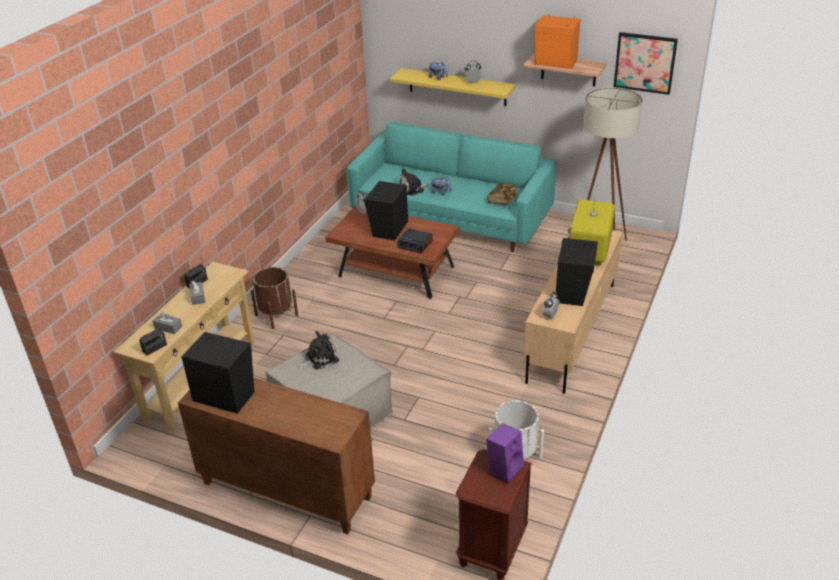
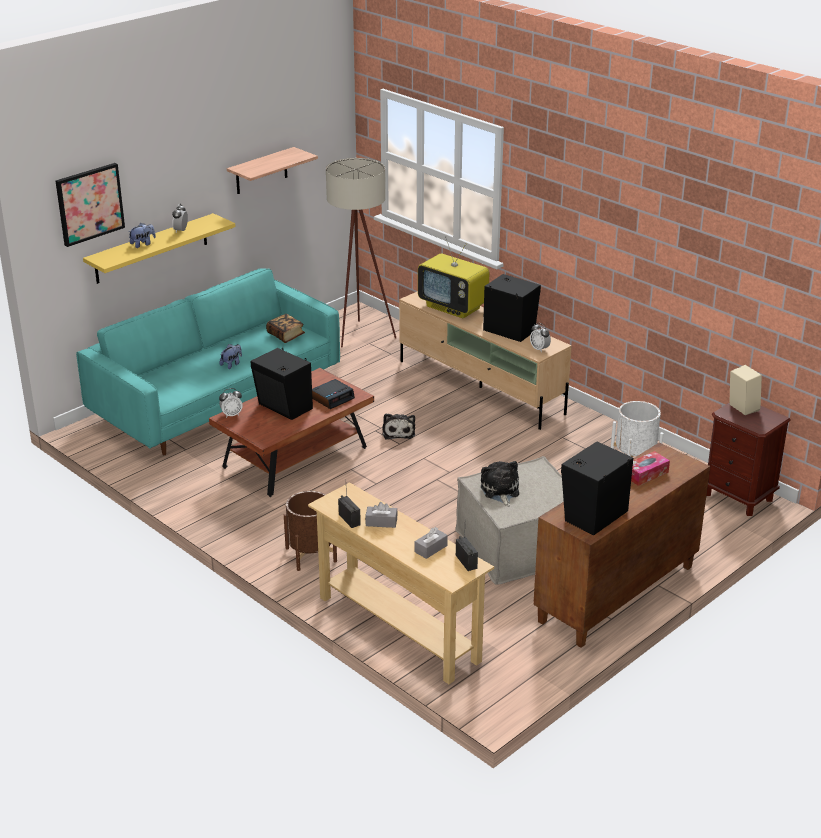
camera: 70 degrees left, 5 degrees down
plush toy [400,168,429,196] -> plush toy moved to [382,414,415,440]
purple speaker [486,423,524,483] -> beige speaker [729,365,762,415]
orange speaker [535,14,580,69] -> none
picture [613,32,678,95] -> picture moved to [56,163,125,247]
none -> tissue box [631,451,670,486]

